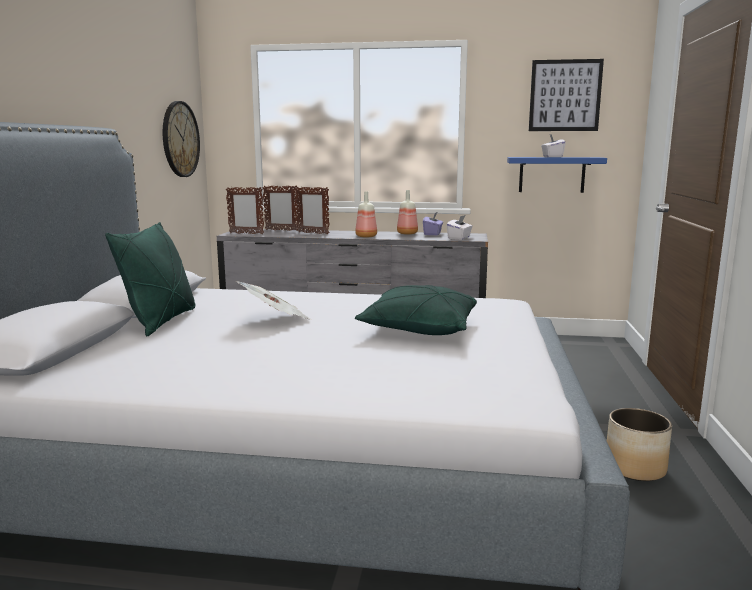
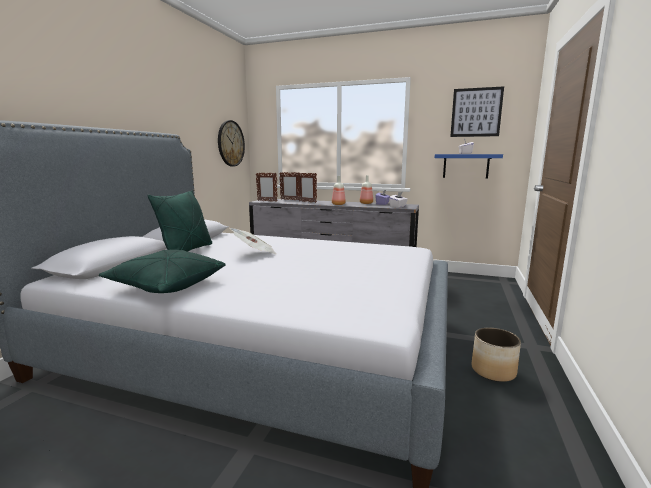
camera: 10 degrees right, 0 degrees up
green pillow [355,285,477,335] -> green pillow moved to [99,249,226,293]

